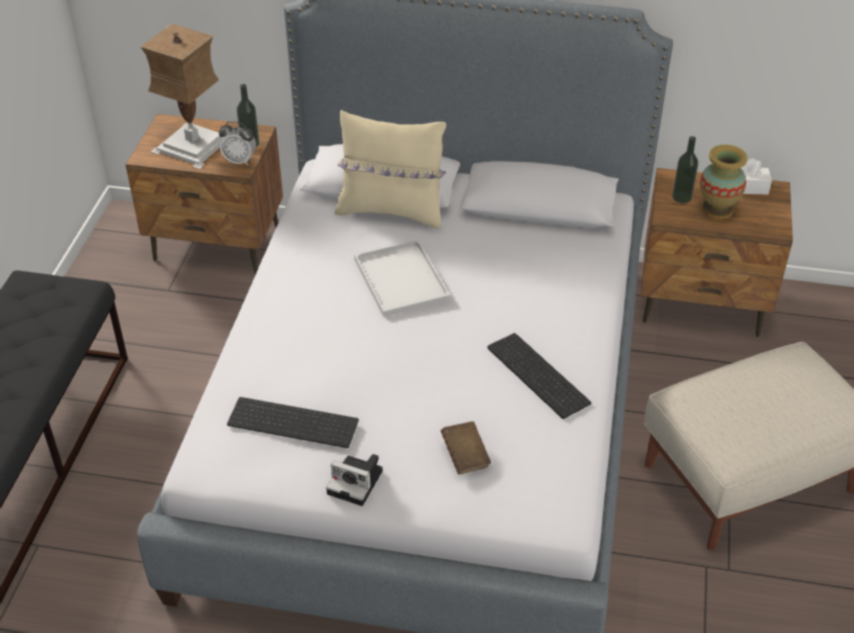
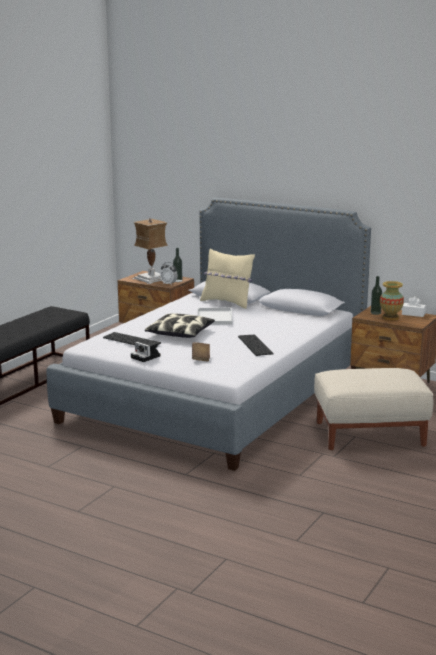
camera: 20 degrees right, 25 degrees down
none -> pillow [145,313,215,338]

